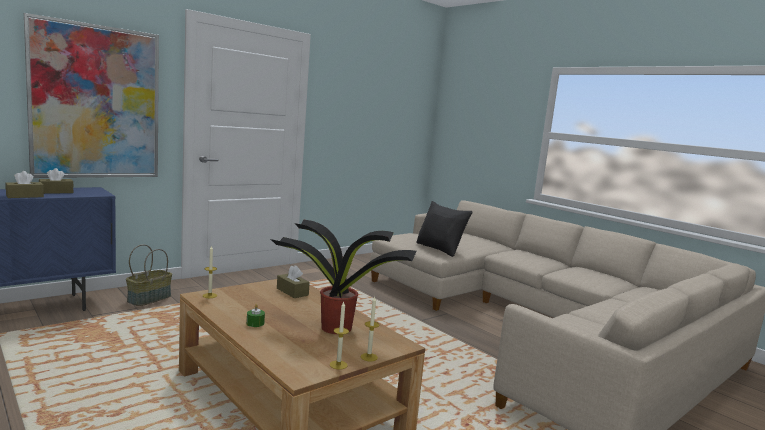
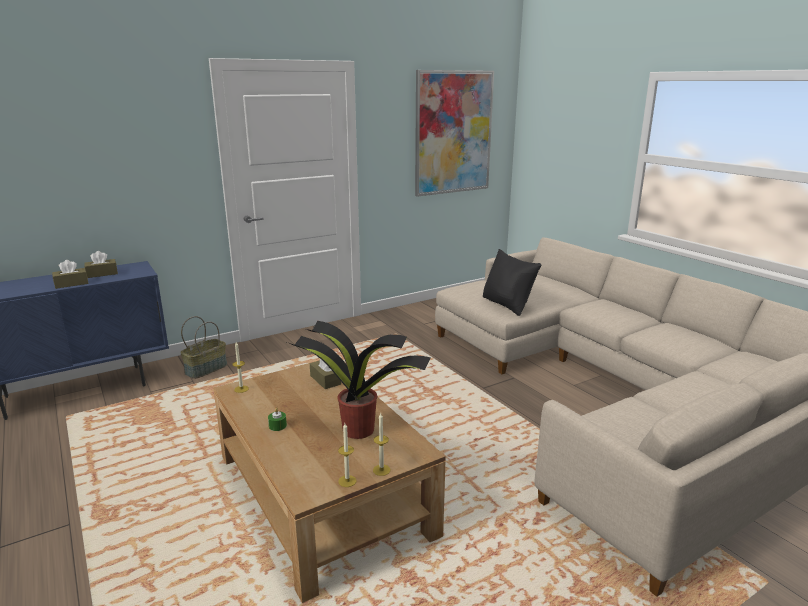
camera: 10 degrees right, 10 degrees up
picture [24,13,159,178] -> picture moved to [415,70,494,197]

